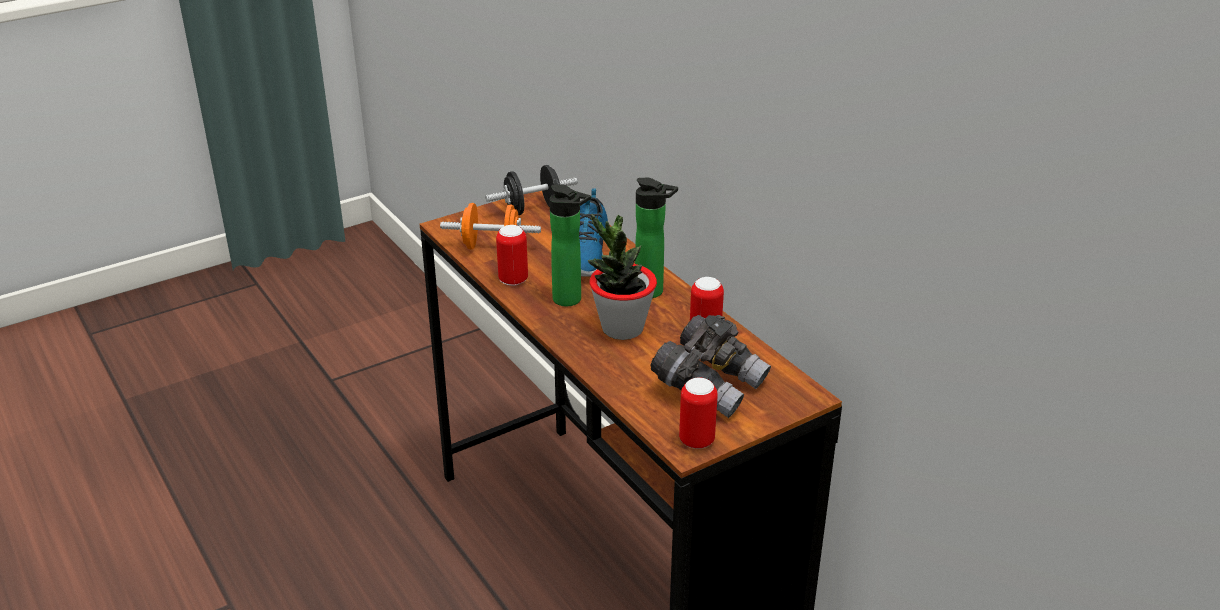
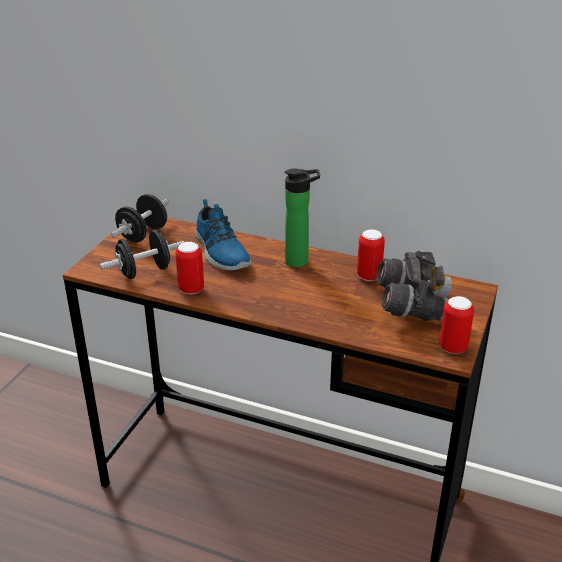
camera: 35 degrees left, 0 degrees up
orange dumbbell [440,203,541,249] -> black dumbbell [99,230,184,279]
bottle [549,184,591,306] -> none
potted plant [588,214,657,340] -> none

